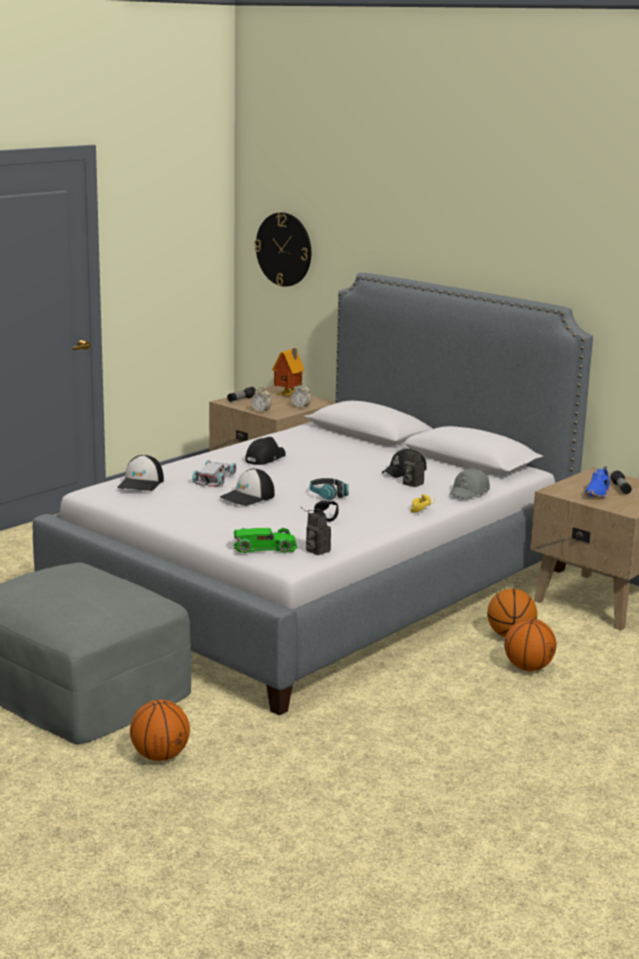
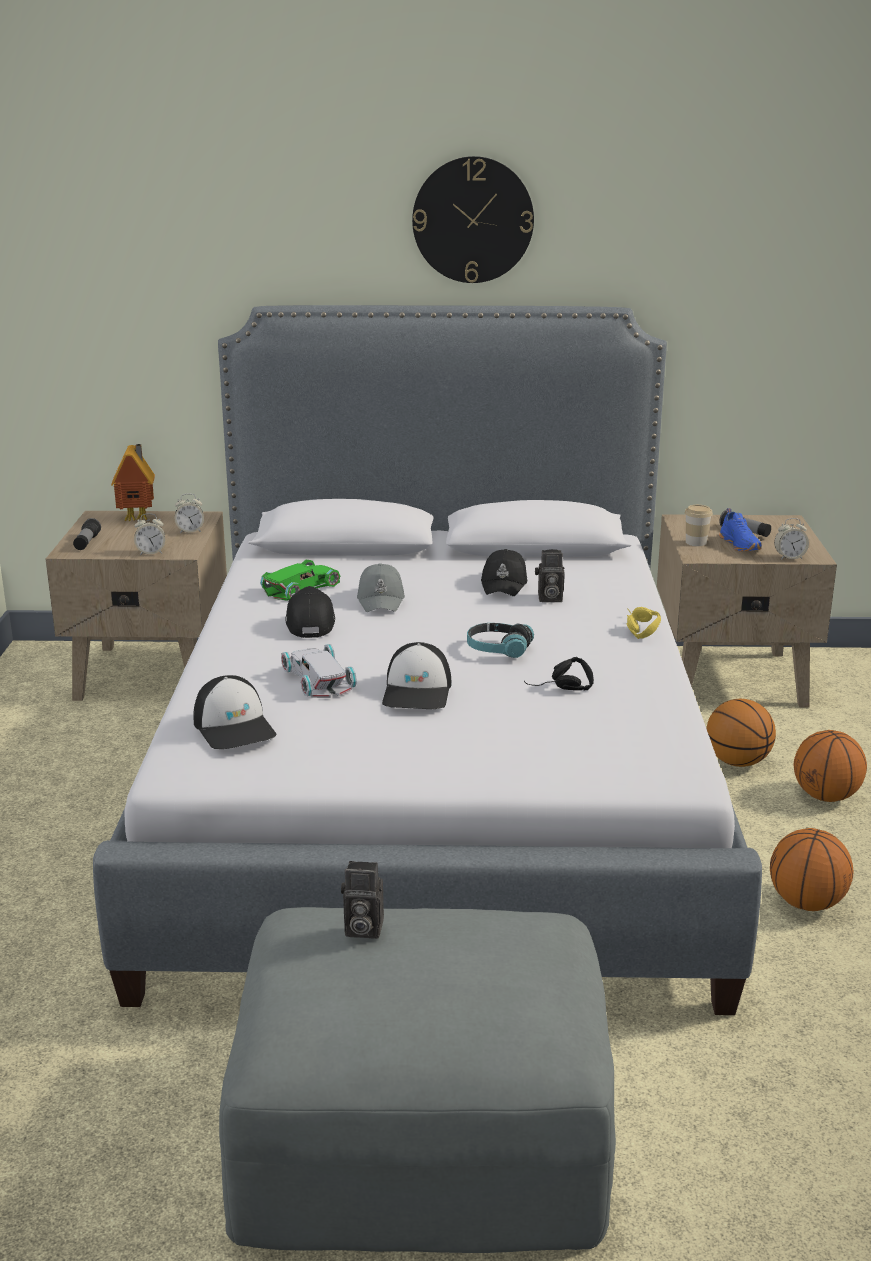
camera: 40 degrees left, 5 degrees up
basketball [130,699,190,761] -> basketball moved to [770,828,853,911]
green toy car [234,528,297,553] -> green toy car moved to [260,560,340,601]
wall clock [254,212,311,287] -> wall clock moved to [412,156,534,283]
camera [306,512,331,555] -> camera moved to [341,861,384,939]
grey cap [449,468,490,500] -> grey cap moved to [357,563,405,612]
none -> cup [685,505,713,546]
none -> alarm clock [774,518,809,560]

